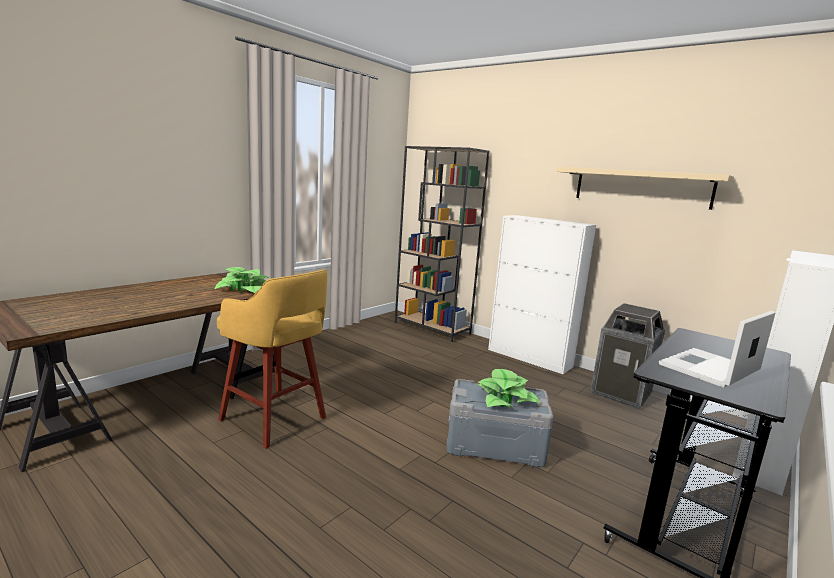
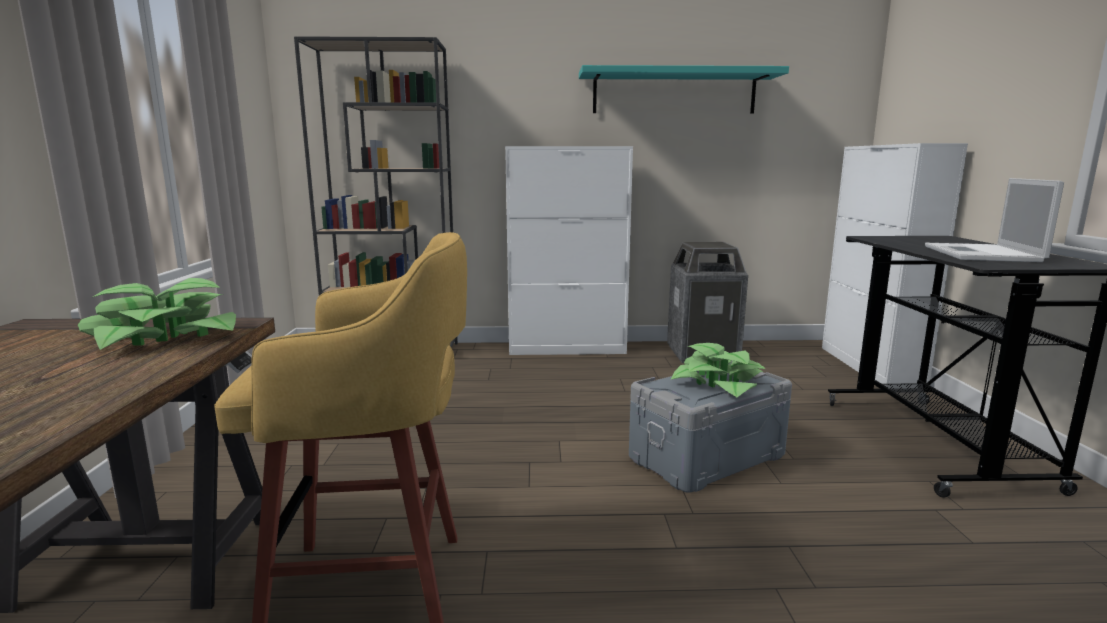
camera: 40 degrees left, 0 degrees up
beige shelf [557,167,734,210] -> turquoise shelf [579,65,789,114]

